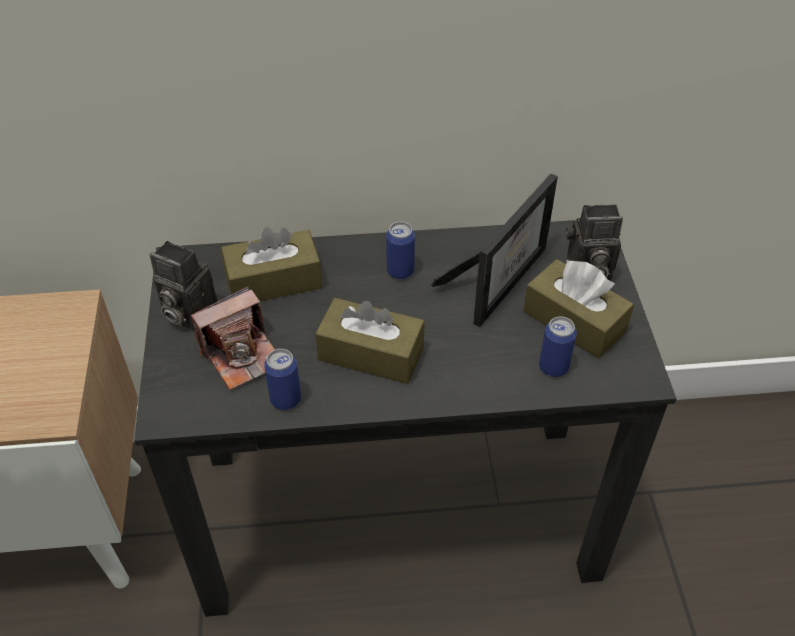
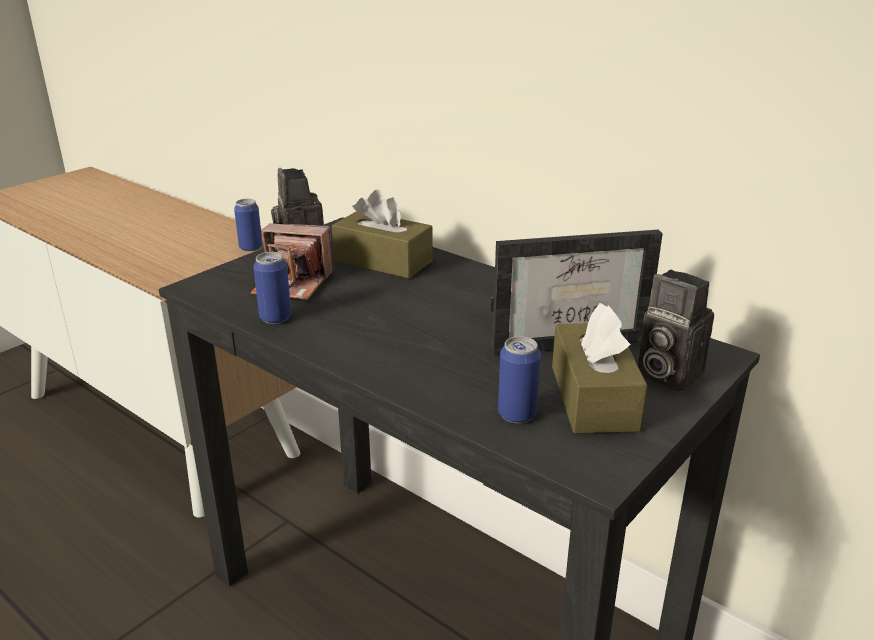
camera: 45 degrees right, 20 degrees down
brown tissue box [315,298,425,384] -> none
can [386,221,415,279] -> can moved to [234,199,262,252]

